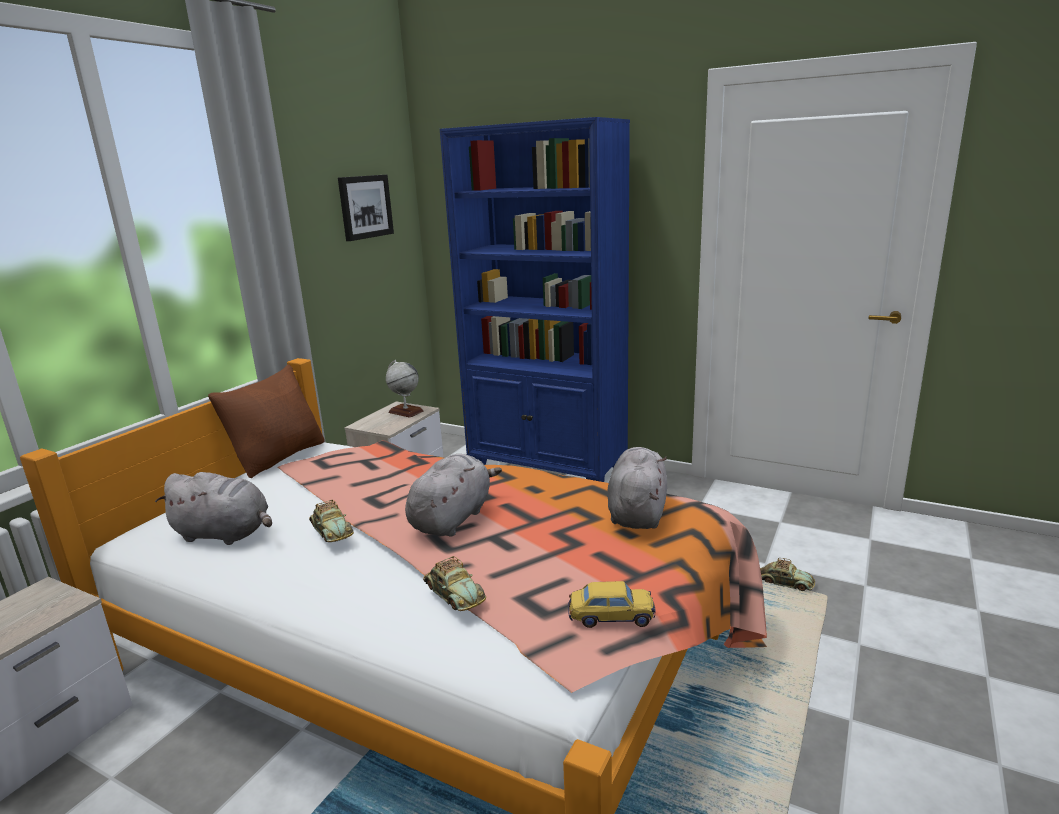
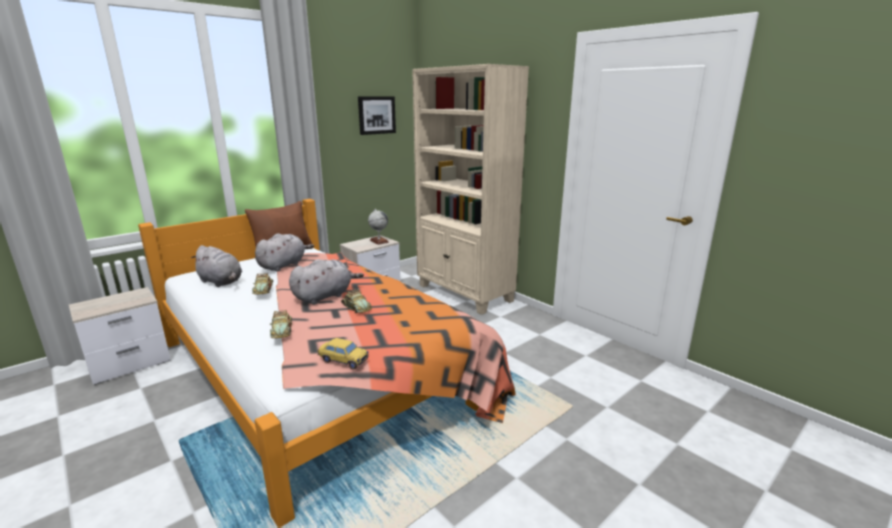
camera: 20 degrees right, 0 degrees up
blue bookcase [440,117,630,482] -> beige bookcase [412,64,529,315]
grey plush toy [607,447,667,529] -> grey plush toy moved to [255,233,314,271]
toy car [760,558,815,591] -> toy car moved to [341,289,372,313]

